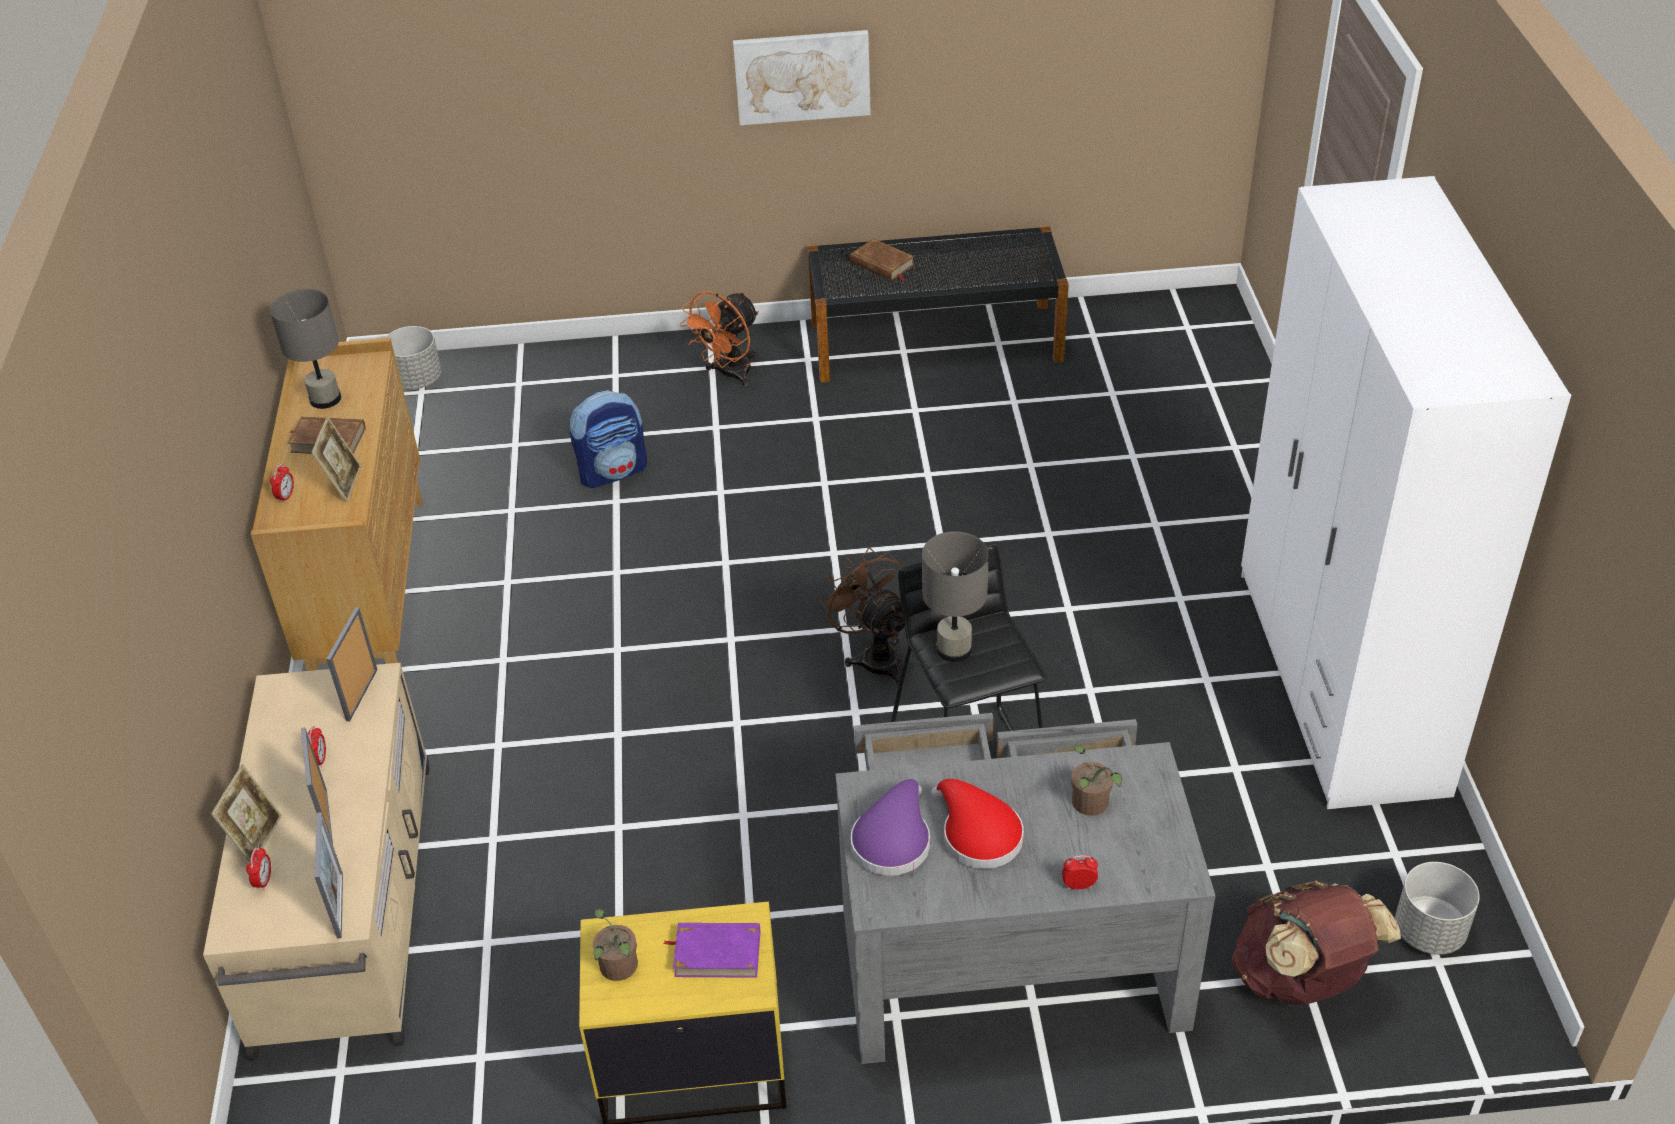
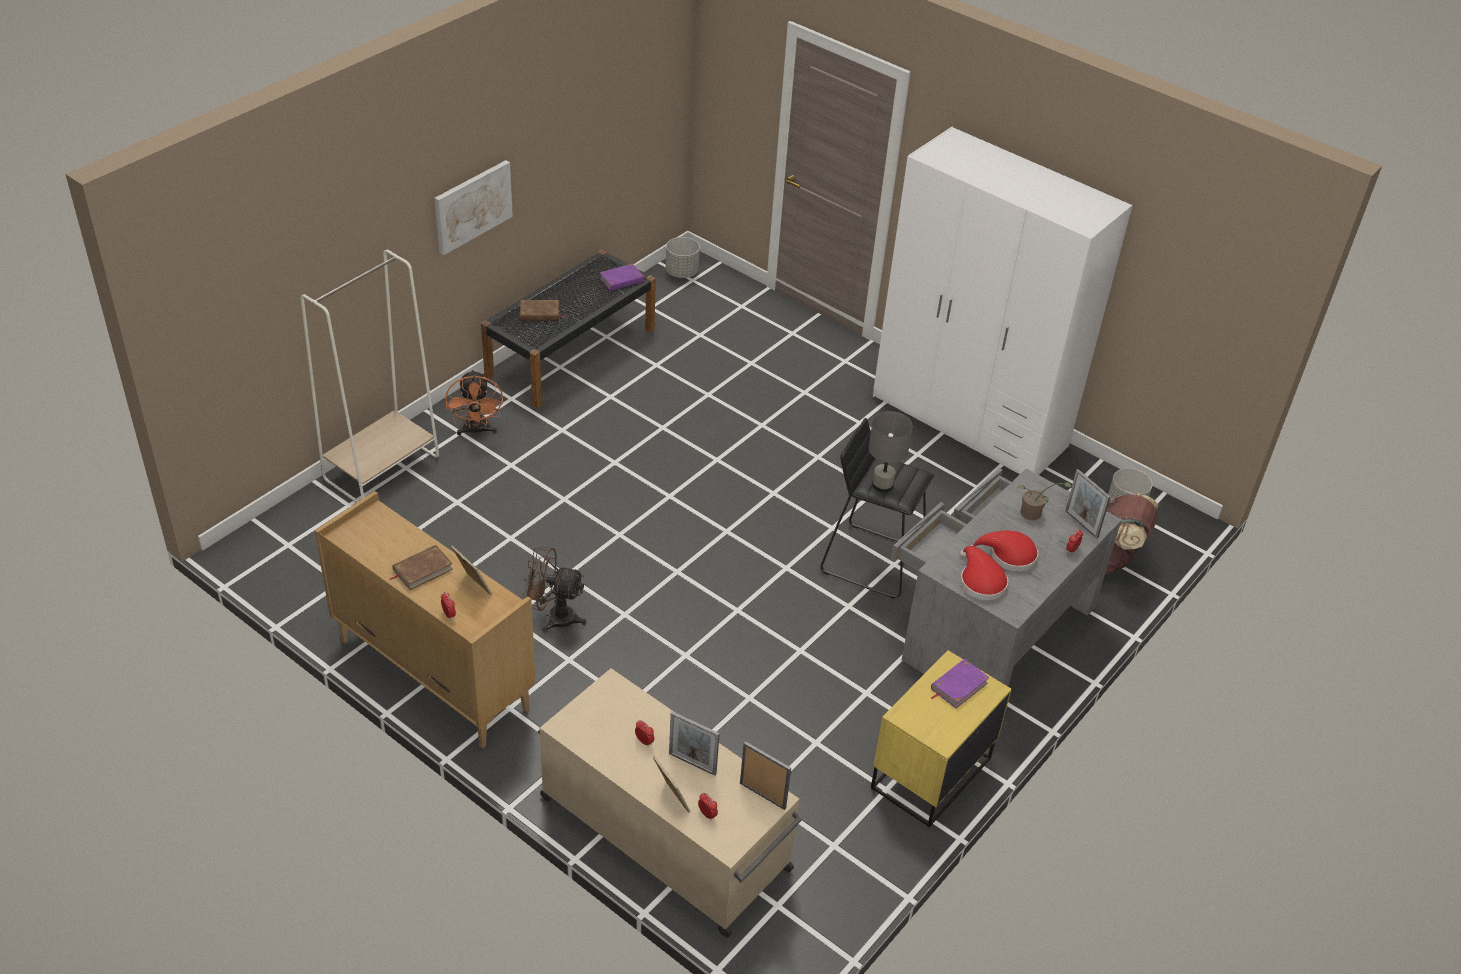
camera: 50 degrees left, 0 degrees up
grey table lamp [270,289,341,409] -> none
picture frame [326,607,378,722] -> picture frame moved to [1065,469,1110,539]
grey planter [385,326,442,389] -> grey planter moved to [666,237,700,278]
backpack [570,390,647,488] -> none
potted plant [593,909,638,981] -> none
brown fan [819,548,905,685] -> brown fan moved to [522,546,586,633]
purple hat [851,779,930,876] -> red hat [960,546,1008,600]
none -> clothes rack [301,250,439,503]
none -> purple book [600,263,647,291]

